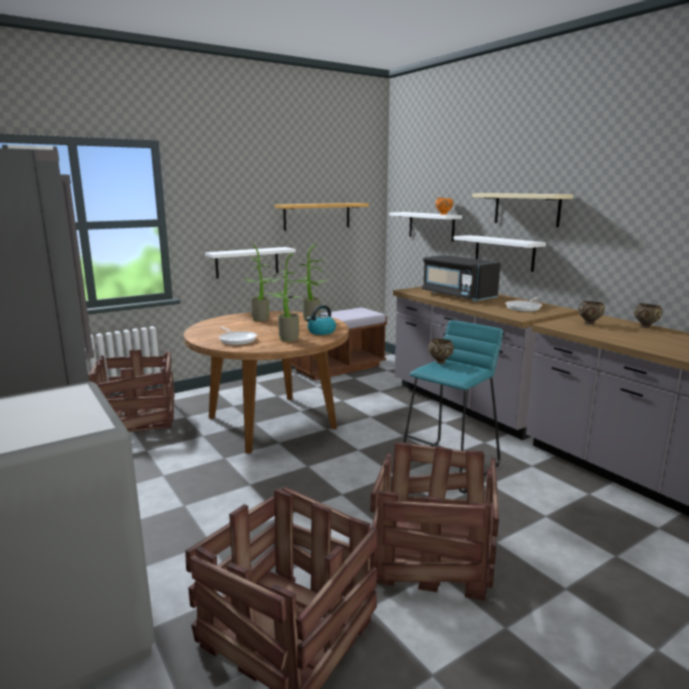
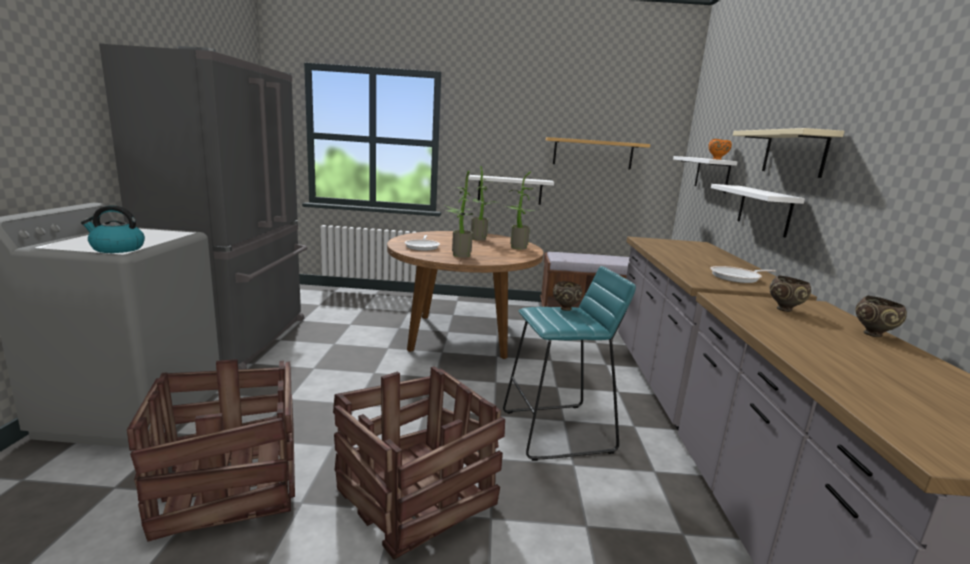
camera: 35 degrees right, 0 degrees up
crate [88,350,175,432] -> none
kettle [307,305,336,335] -> kettle moved to [81,205,145,253]
black microwave [422,255,501,302] -> none

